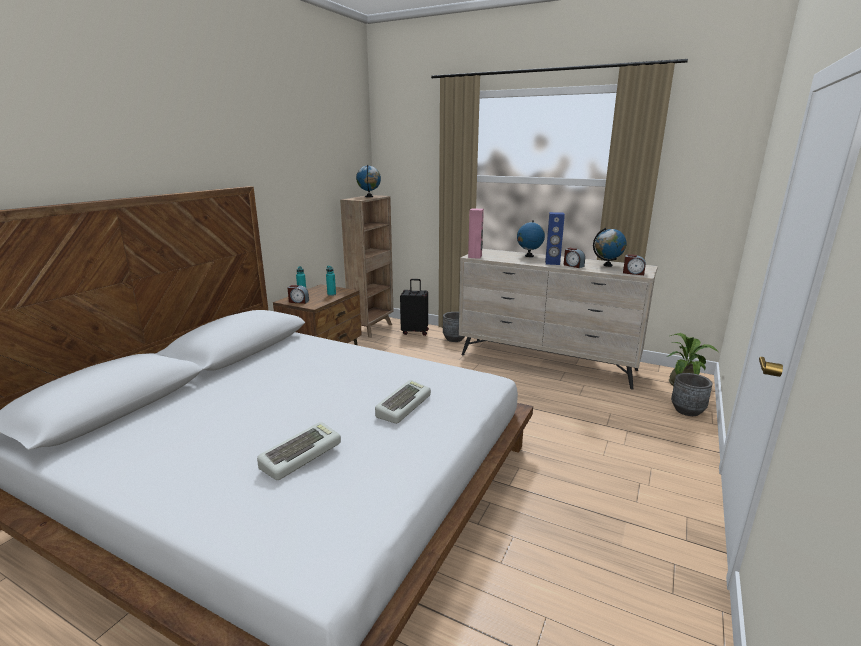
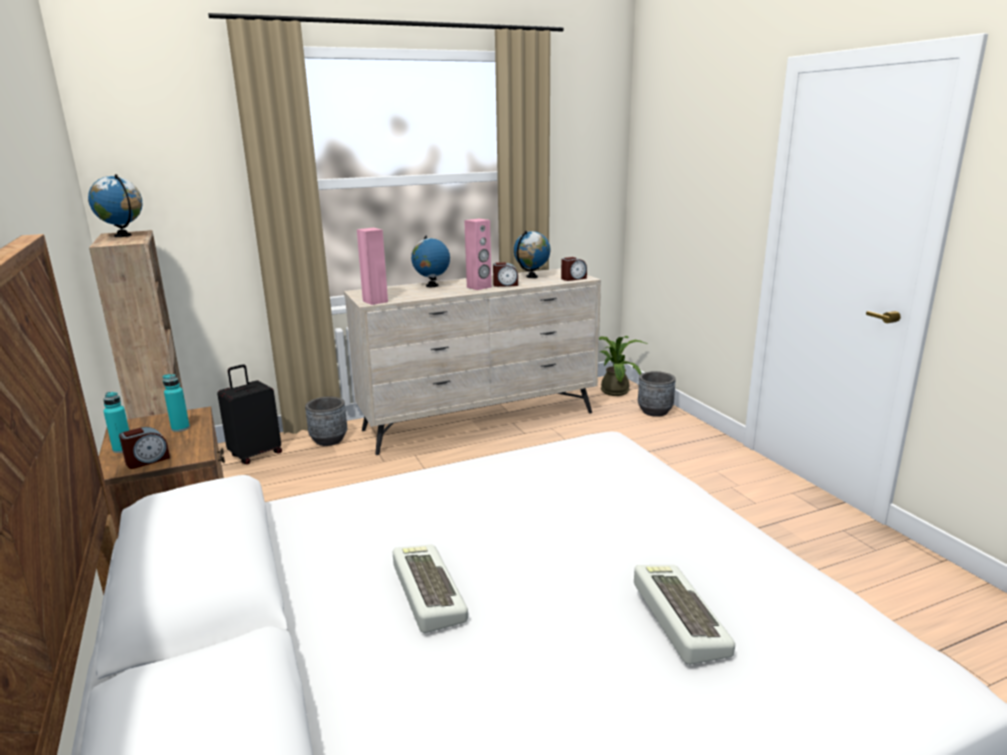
camera: 50 degrees left, 0 degrees up
keyboard [375,380,431,424] -> keyboard moved to [393,545,468,633]
blue speaker [545,212,565,265] -> pink speaker [464,219,492,290]

